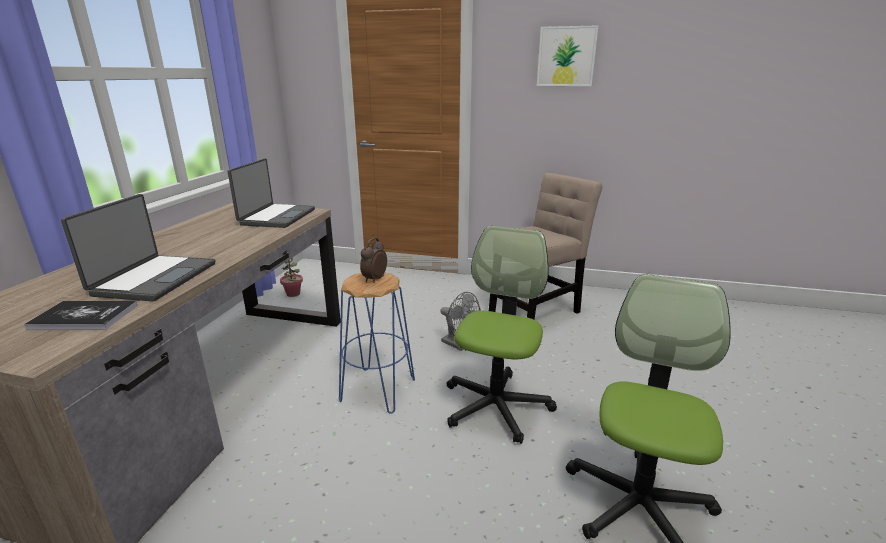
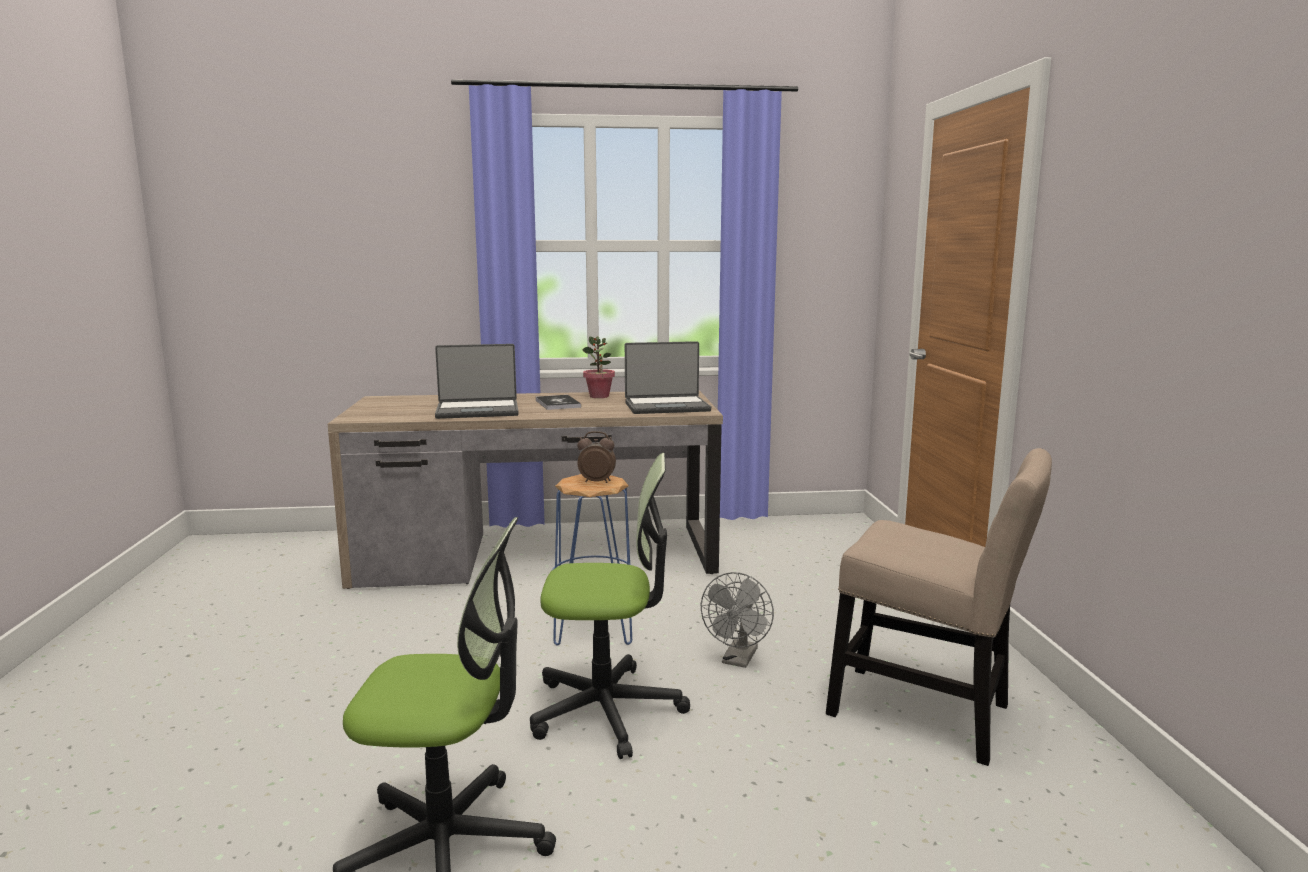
camera: 70 degrees right, 10 degrees down
book [24,301,137,330] -> book moved to [536,395,581,410]
potted plant [280,258,303,297] -> potted plant moved to [582,336,615,398]
picture [537,25,599,86] -> none

